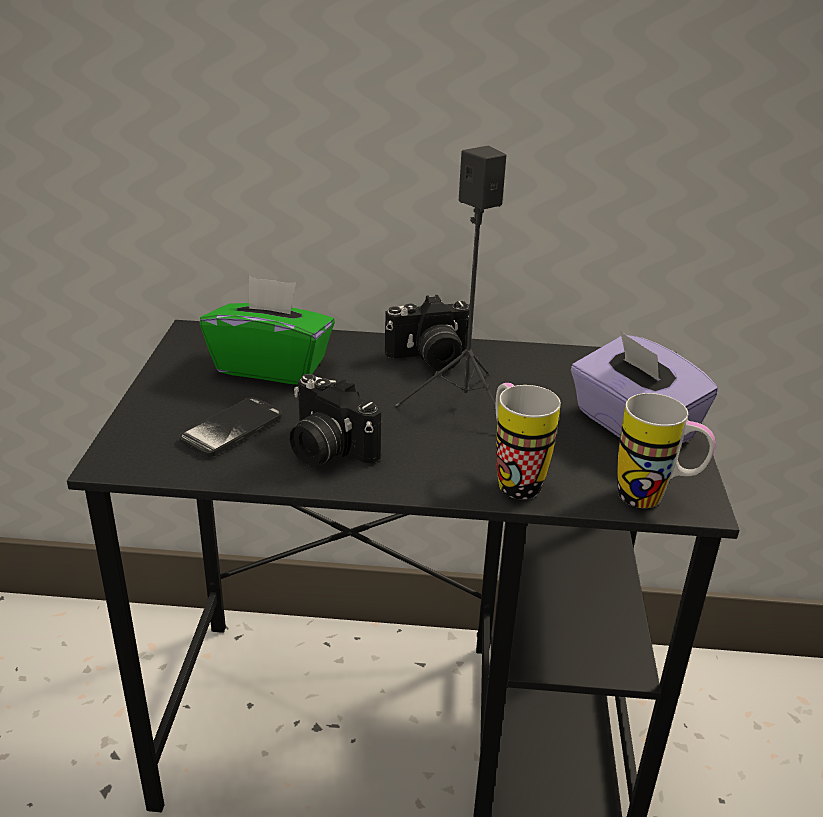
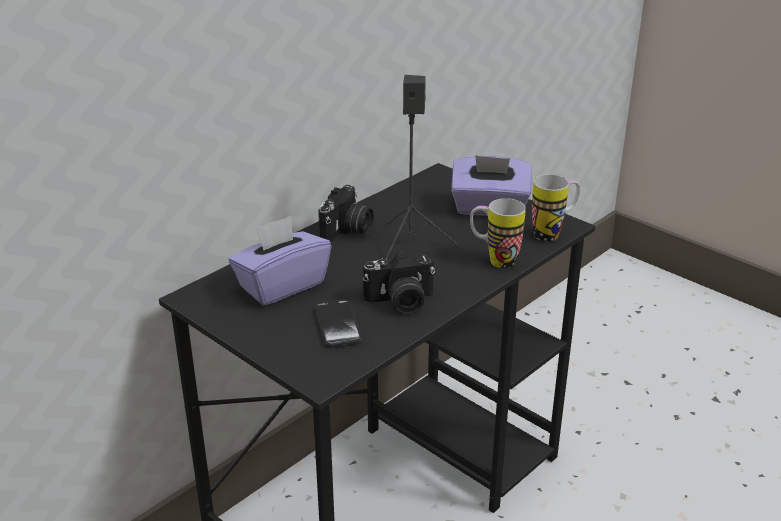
camera: 50 degrees left, 0 degrees up
green tissue box [200,276,335,384] -> purple tissue box [229,216,332,306]

